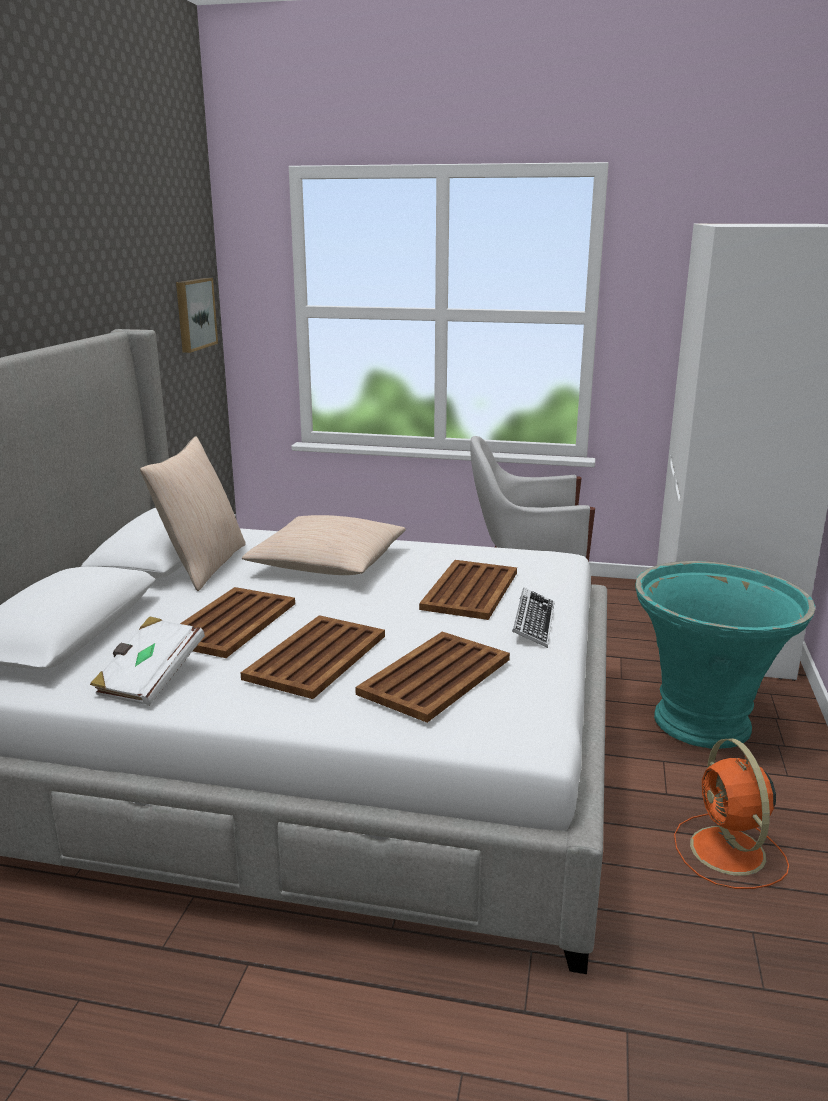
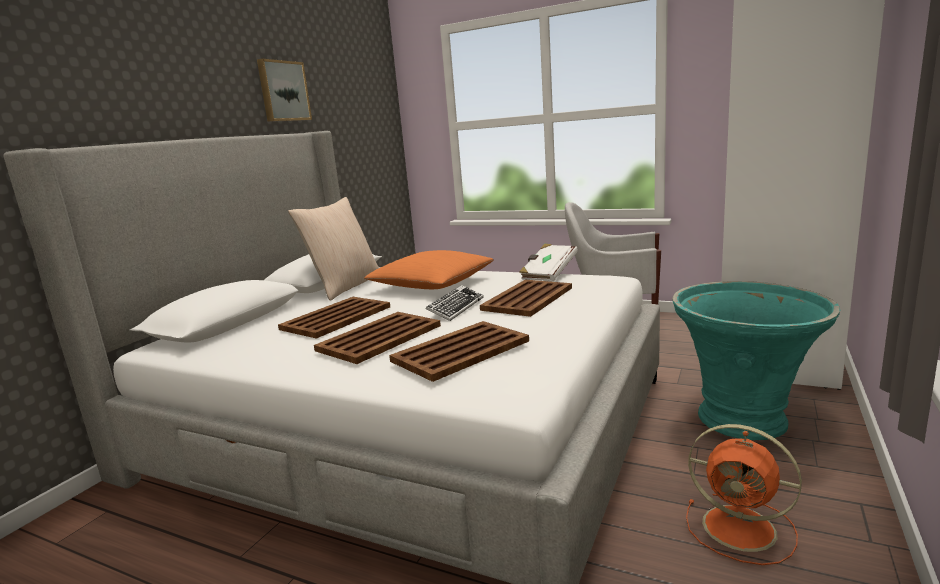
camera: 15 degrees right, 5 degrees down
white book [90,616,205,706] -> white book moved to [519,244,578,281]
picture [176,278,218,353] -> picture moved to [257,59,312,122]
beige pillow [242,515,406,575] -> orange pillow [365,250,494,289]
keyboard [512,588,555,648] -> keyboard moved to [426,285,484,321]
orange fan [674,738,789,889] -> orange fan turned 60 degrees counterclockwise [686,424,802,565]

